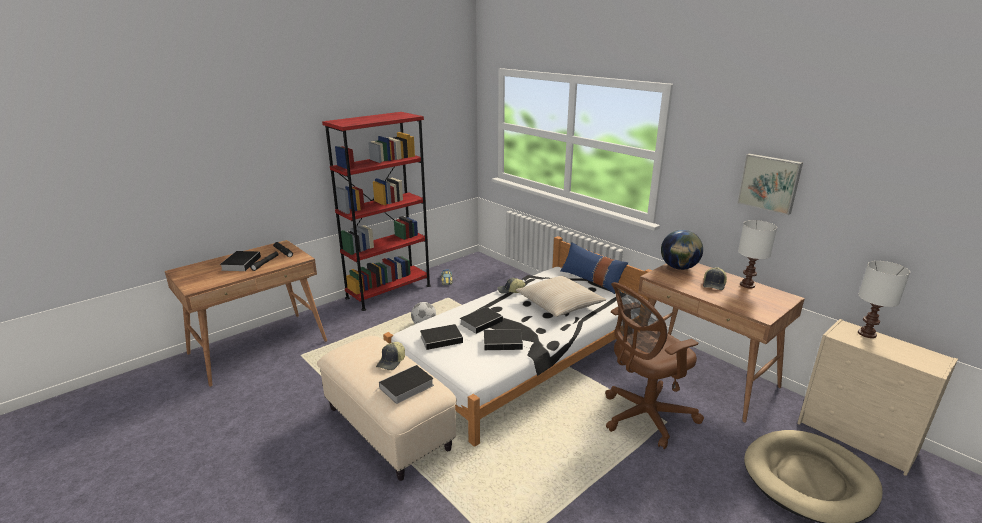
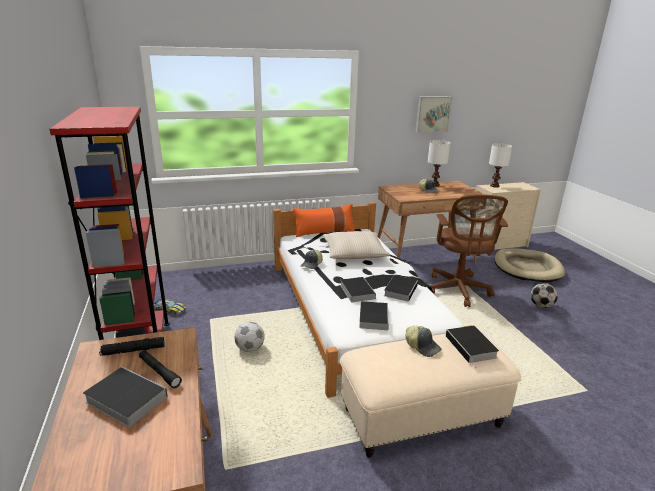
camera: 65 degrees left, 0 degrees up
blue pillow [560,242,628,294] -> orange pillow [293,204,355,237]
globe [661,230,703,270] -> none
none -> football [531,283,558,308]

